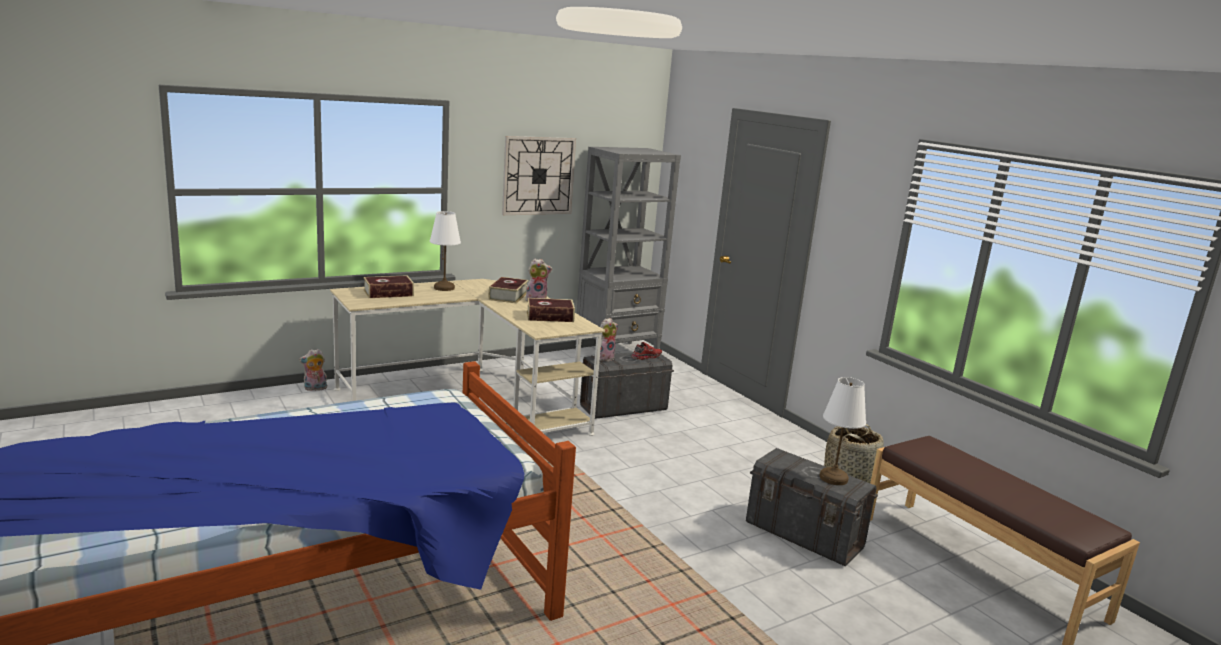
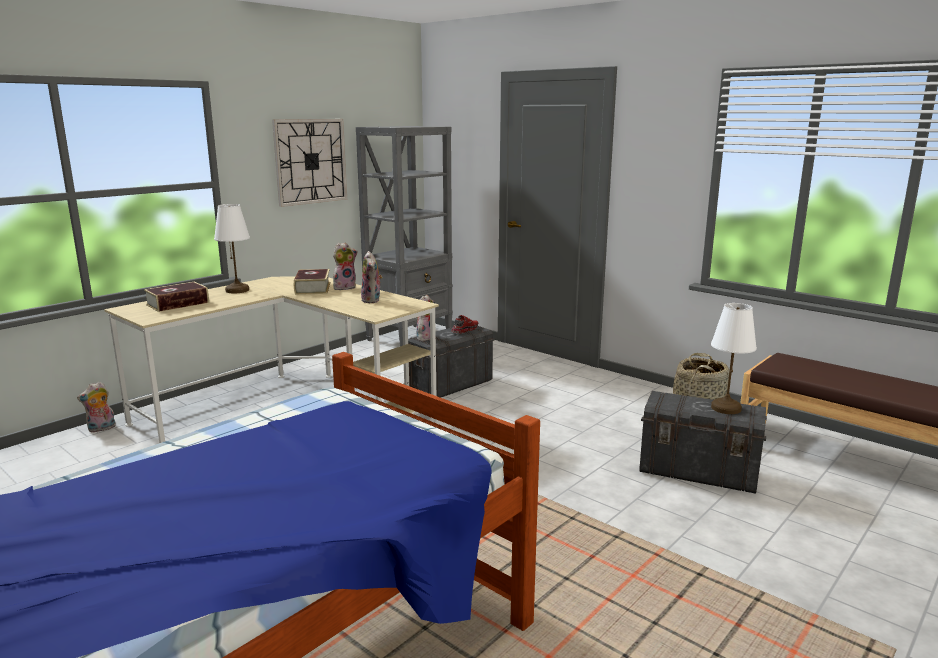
camera: 15 degrees left, 0 degrees up
book [527,298,575,322] -> plush toy [361,251,383,303]

